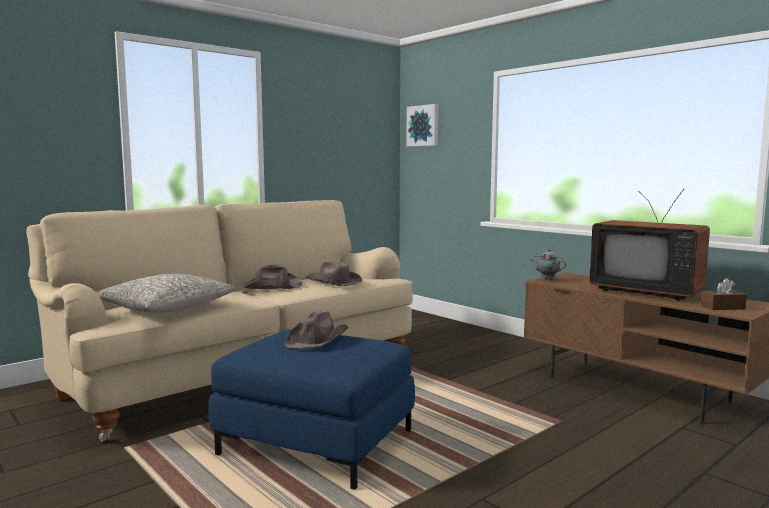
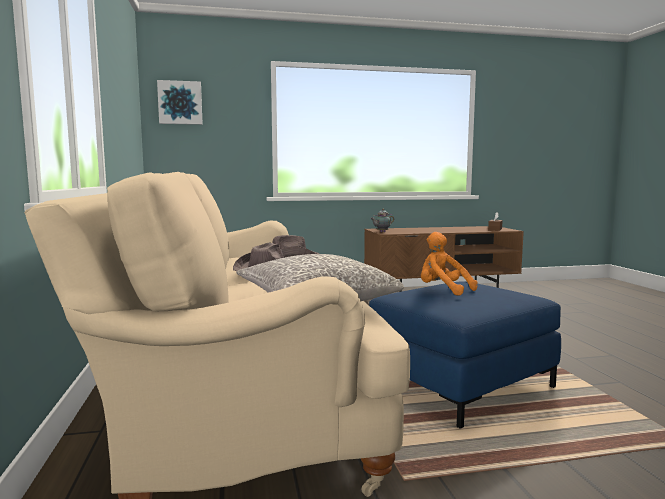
camera: 60 degrees left, 0 degrees up
brown hat [284,311,348,348] -> orange plush toy [421,232,477,296]
television [590,189,710,301] -> none

